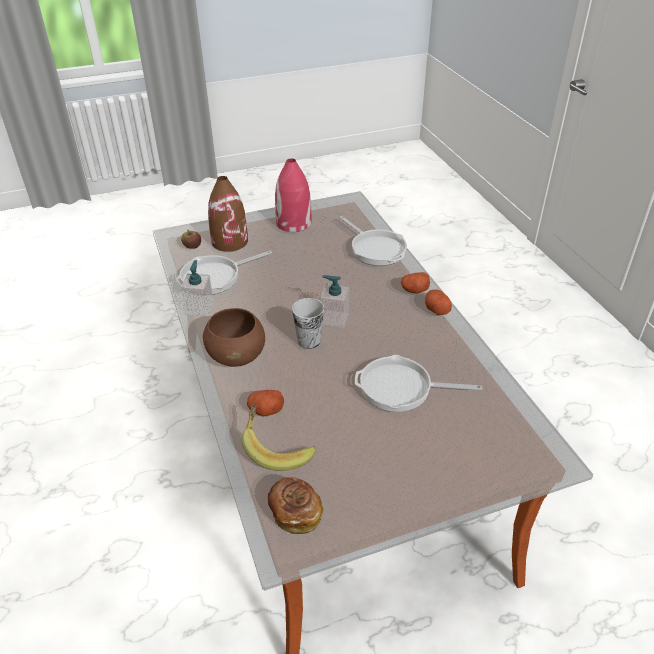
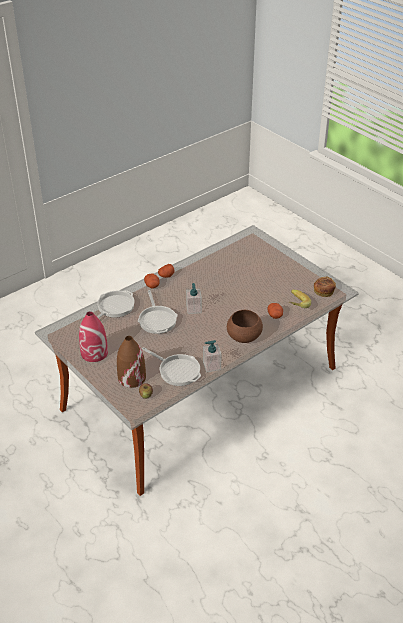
camera: 110 degrees left, 0 degrees up
cup [292,298,324,349] -> none
frying pan [355,355,482,412] -> frying pan moved to [138,290,178,334]

